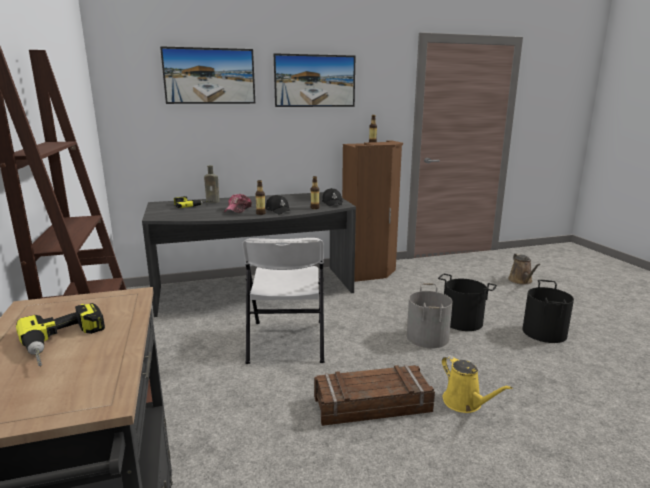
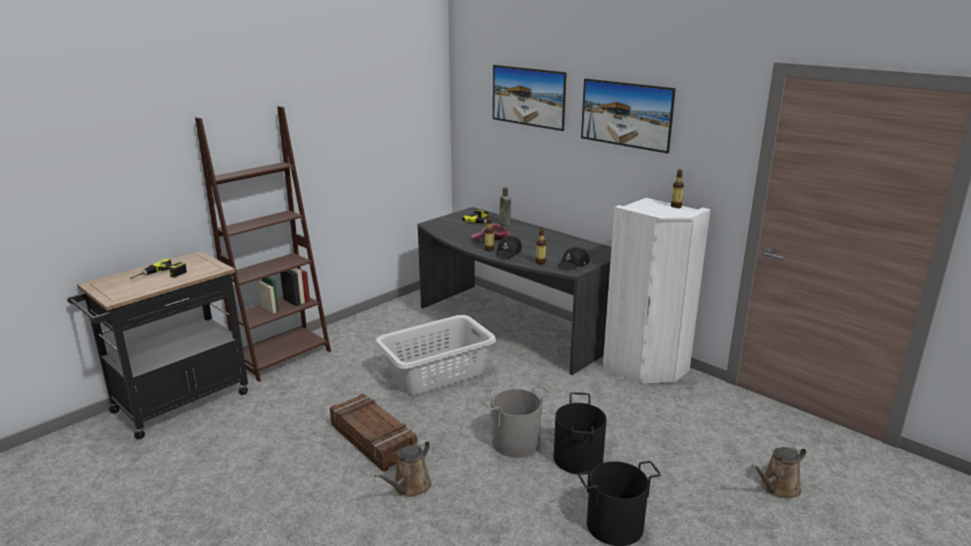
camera: 60 degrees right, 5 degrees up
white chair [242,238,325,364] -> grey laundry basket [375,315,496,395]
brown cabinet [342,140,403,282] -> white cabinet [603,198,710,383]
yellow watering can [442,355,512,413] -> brown watering can [375,440,432,497]

